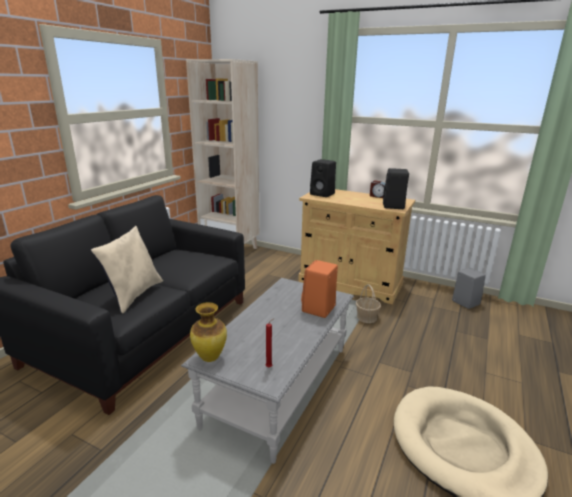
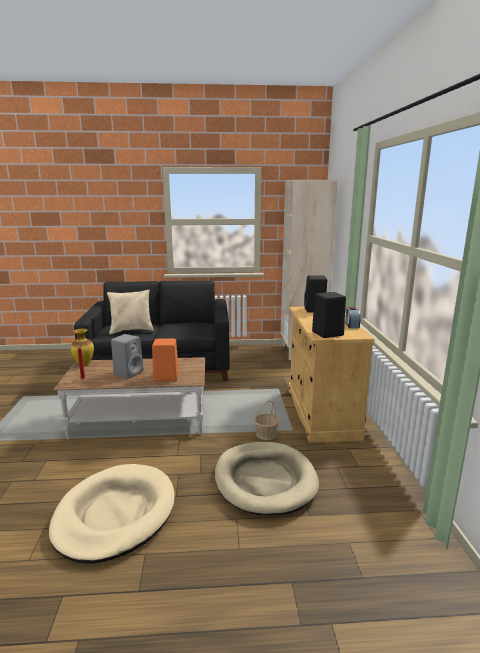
camera: 60 degrees right, 5 degrees down
grey coffee table [181,278,354,464] -> brown coffee table [53,357,205,440]
grey speaker [452,268,486,309] -> grey speaker moved to [111,334,143,379]
none -> beige dog bed [214,442,319,515]

